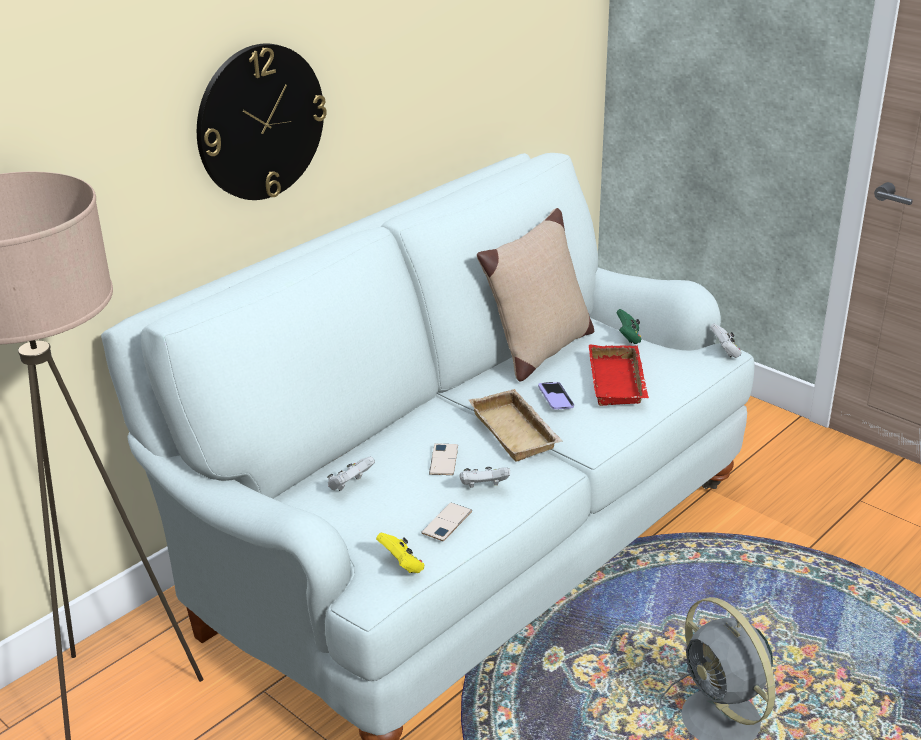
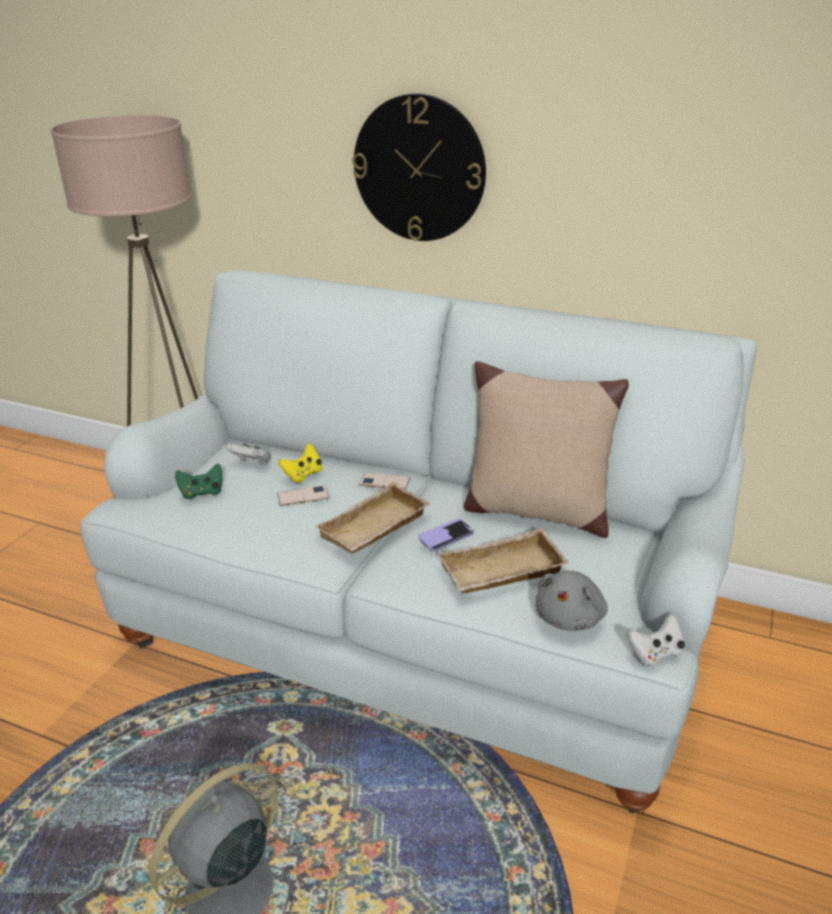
camera: 70 degrees right, 0 degrees up
yellow game controller [376,533,424,573] -> yellow game controller moved to [278,443,322,483]
phone [421,502,472,541] -> phone moved to [359,473,410,490]
white game controller [459,467,510,488] -> none
red tray [589,345,649,406] -> beige tray [438,528,569,593]
green game controller [617,309,642,344] -> green game controller moved to [175,463,222,499]
none -> grey plush toy [535,571,608,631]

